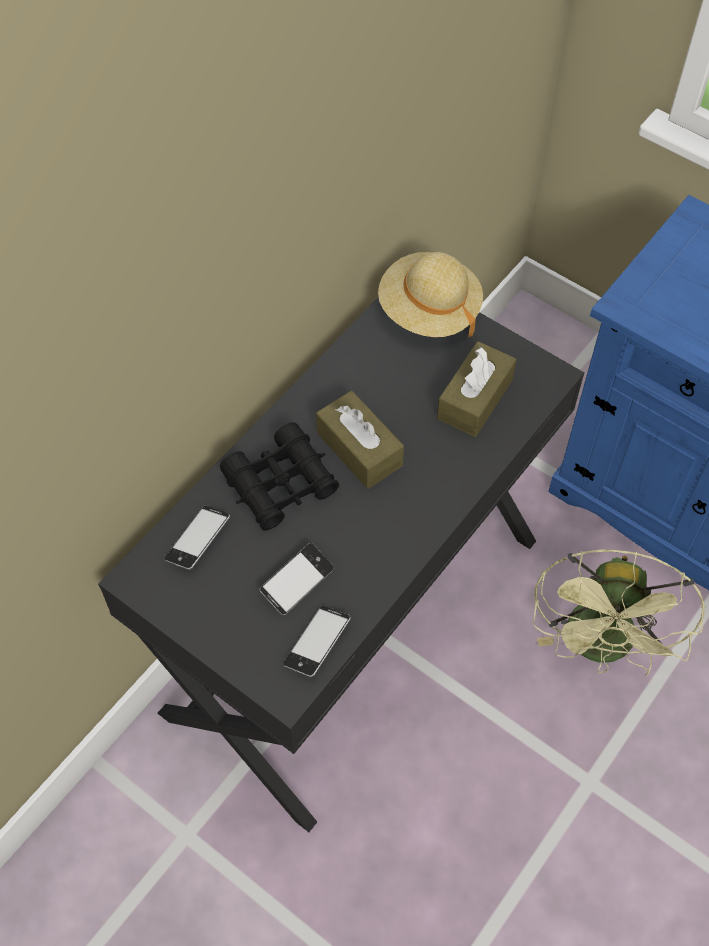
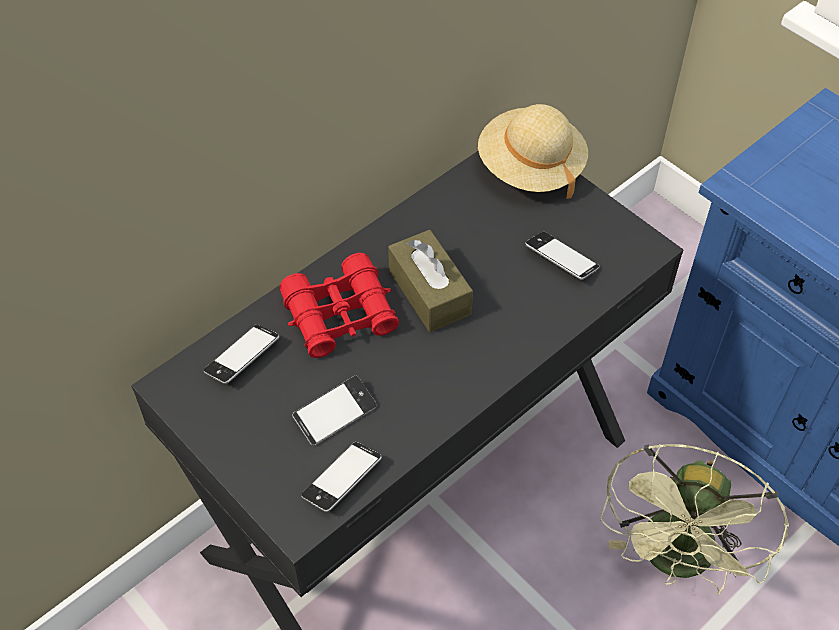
camera: 10 degrees right, 5 degrees down
black binoculars [220,422,339,531] -> red binoculars [279,253,399,358]
brown tissue box [437,341,517,437] -> phone [525,232,599,280]

